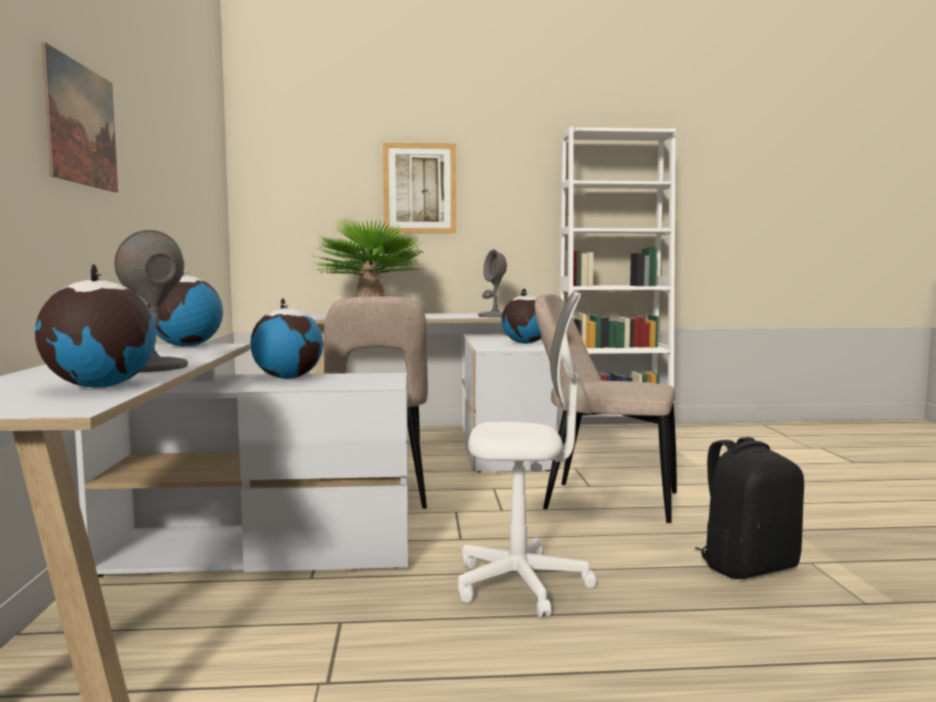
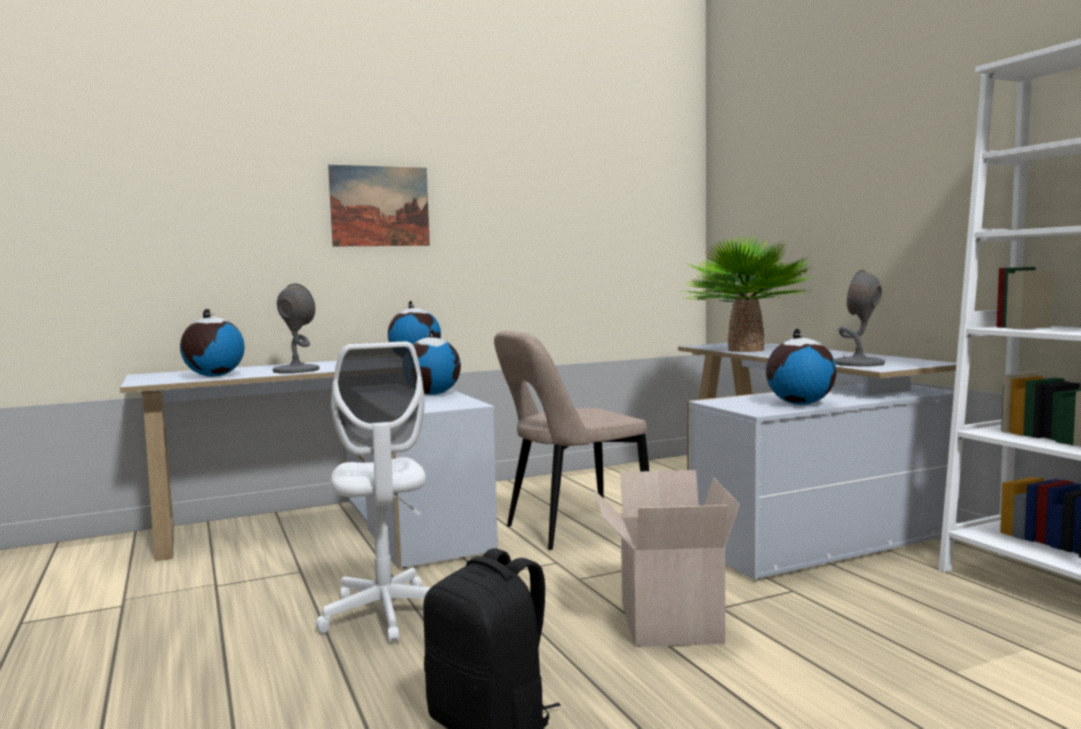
camera: 70 degrees right, 0 degrees up
picture [383,143,456,233] -> none
beige chair [535,294,677,523] -> cardboard box [594,470,740,647]

